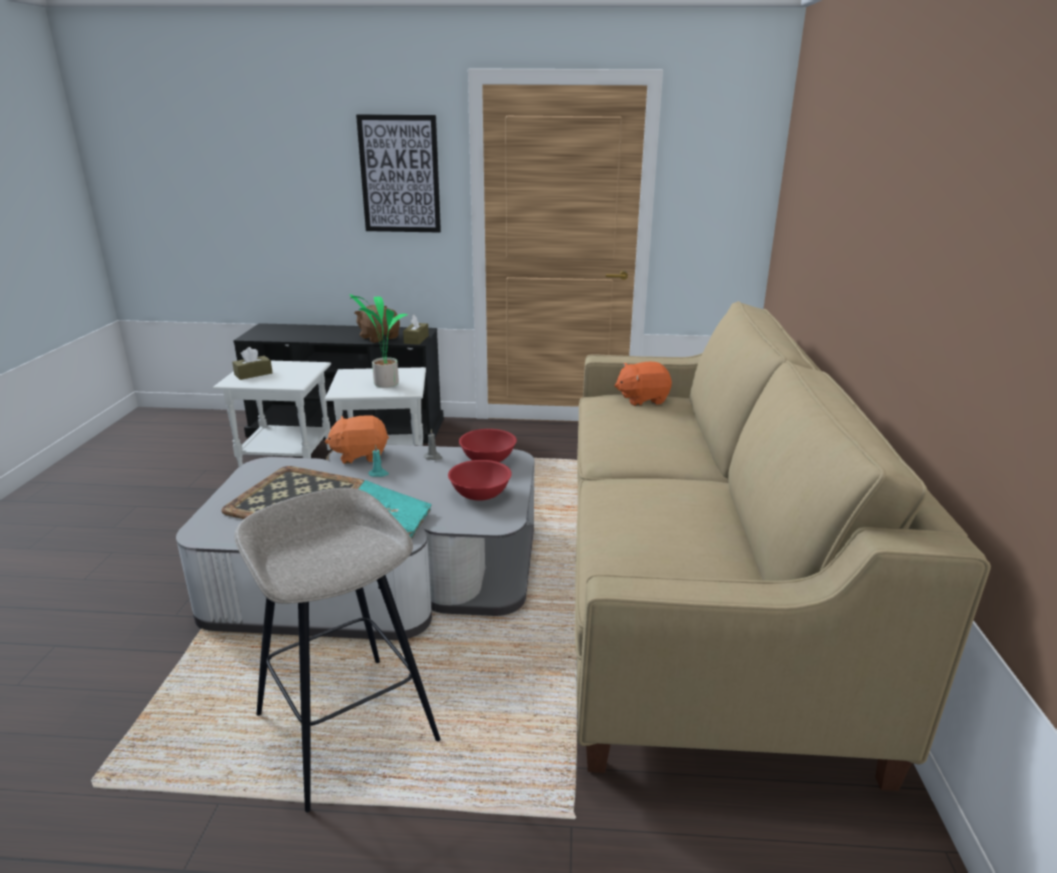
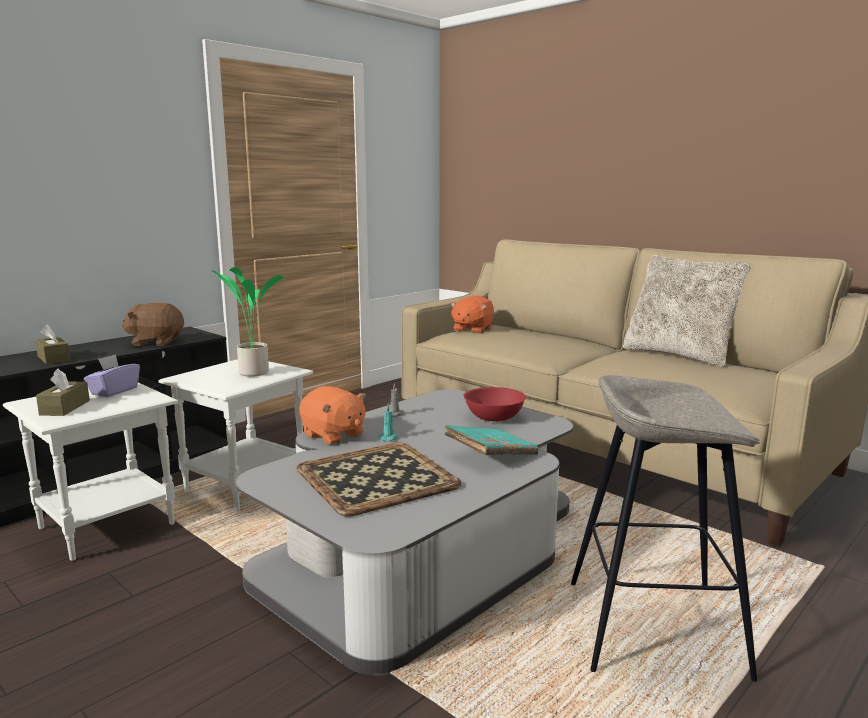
camera: 50 degrees left, 10 degrees down
orange plush toy [325,415,389,464] -> orange plush toy turned 75 degrees counterclockwise [299,386,366,445]
picture [356,114,441,233] -> none
brown tissue box [403,315,429,345] -> brown tissue box moved to [35,324,70,364]
red bowl [459,429,517,462] -> none
none -> purple tissue box [84,354,140,397]
none -> beige pillow [623,255,752,367]

